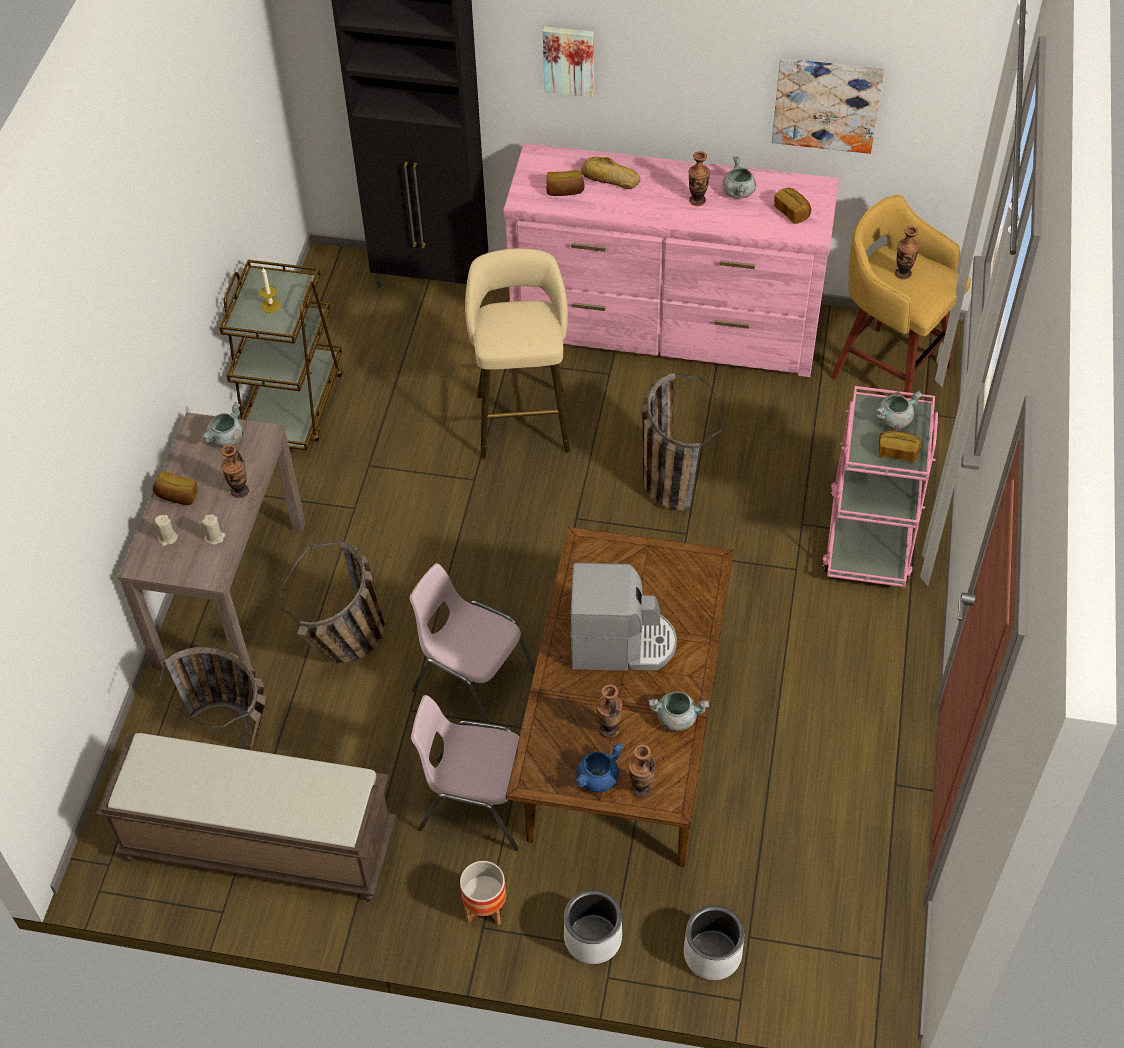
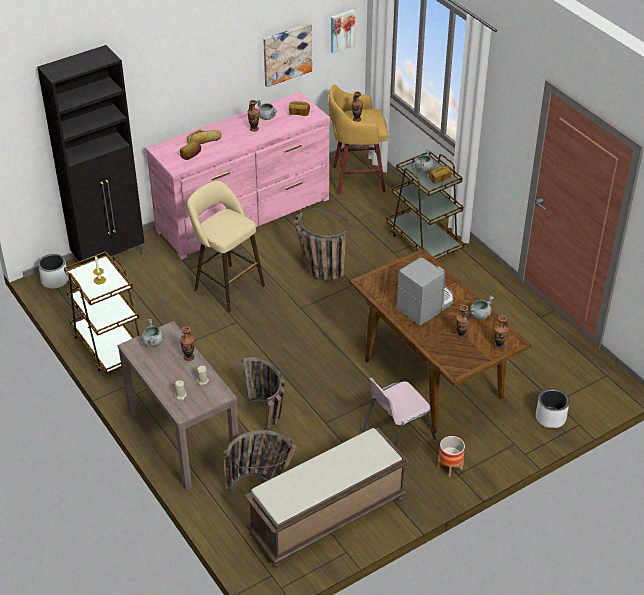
camera: 45 degrees left, 10 degrees down
bread [153,471,198,505] -> none
pink chair [410,563,535,723] -> none
picture [543,26,594,97] -> picture moved to [331,10,355,53]
white planter [564,890,622,964] -> white planter moved to [38,254,69,289]
blue cooking pot [576,742,623,793] -> none
pink cart [822,386,938,587] -> brown cart [386,151,464,260]

